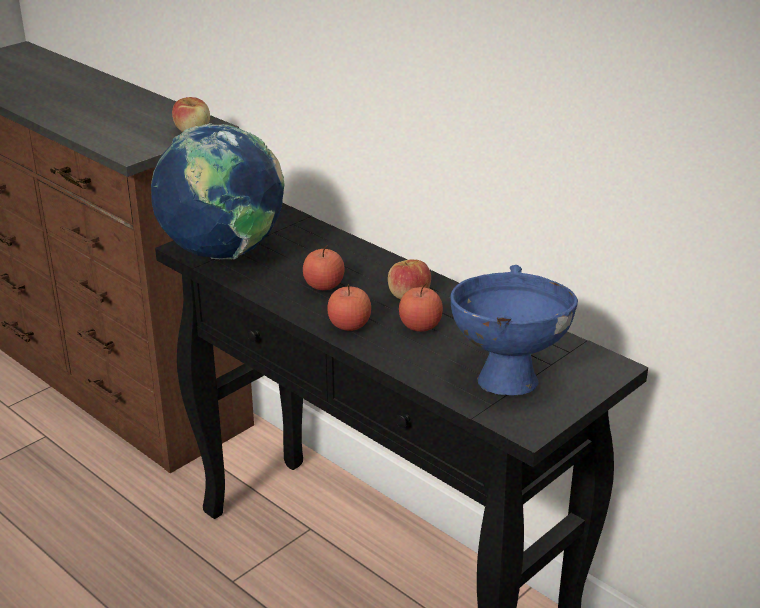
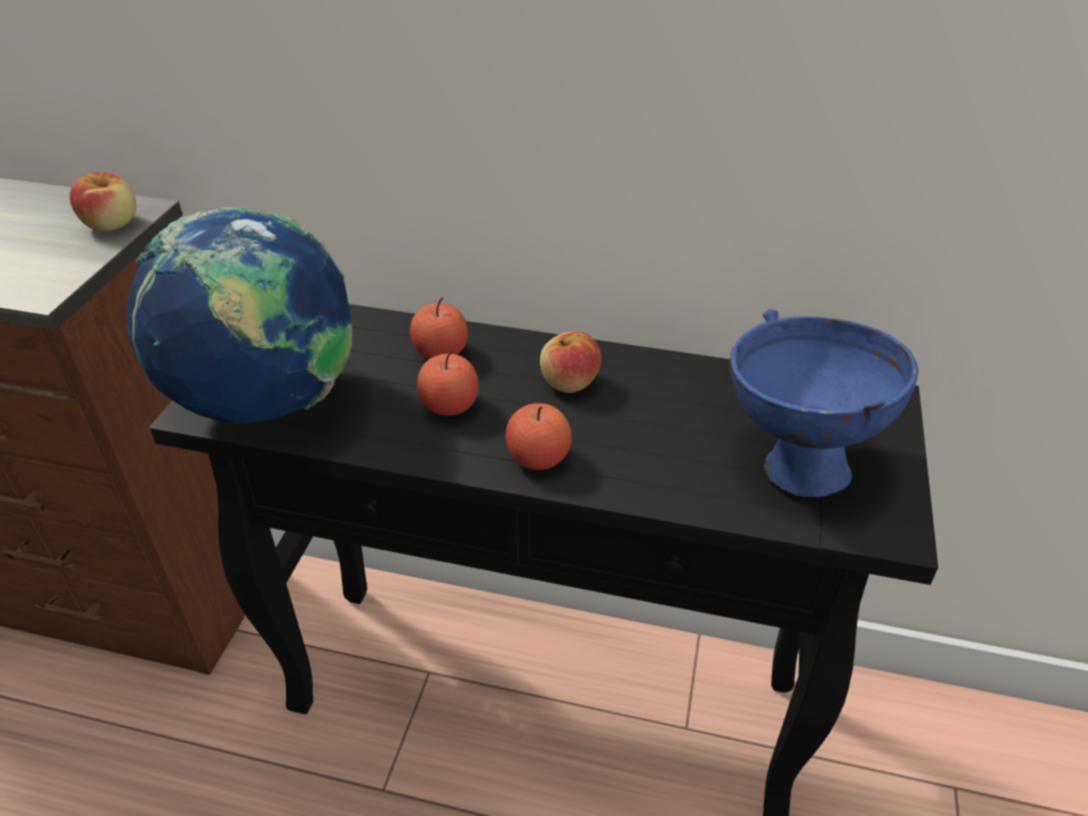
camera: 30 degrees left, 10 degrees up
apple [399,283,443,332] -> apple moved to [410,297,468,359]

